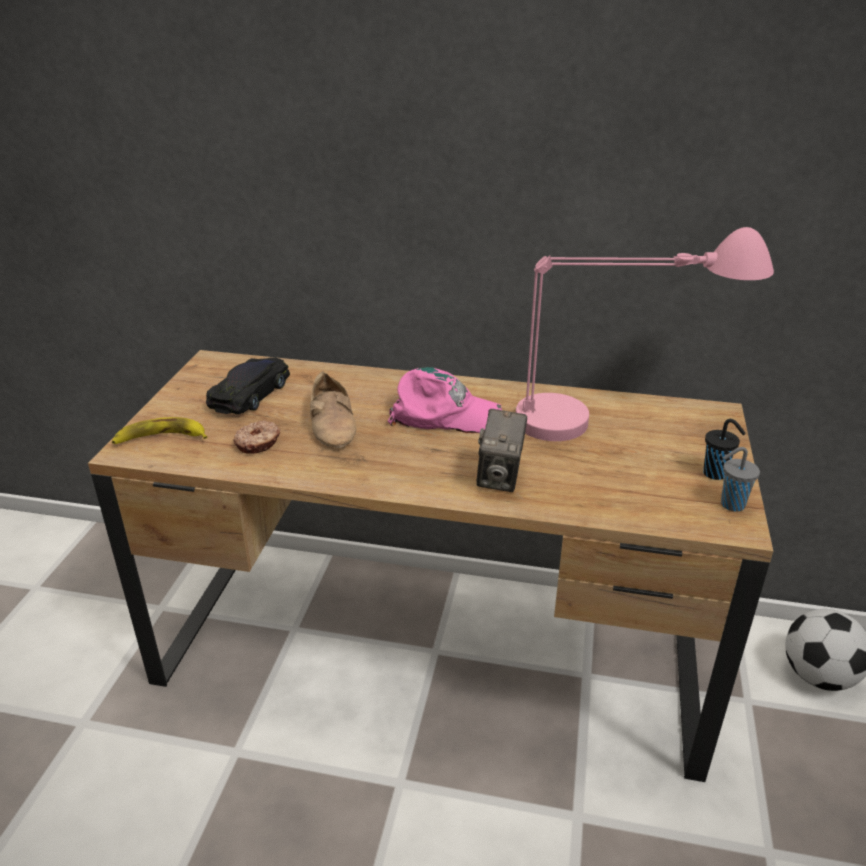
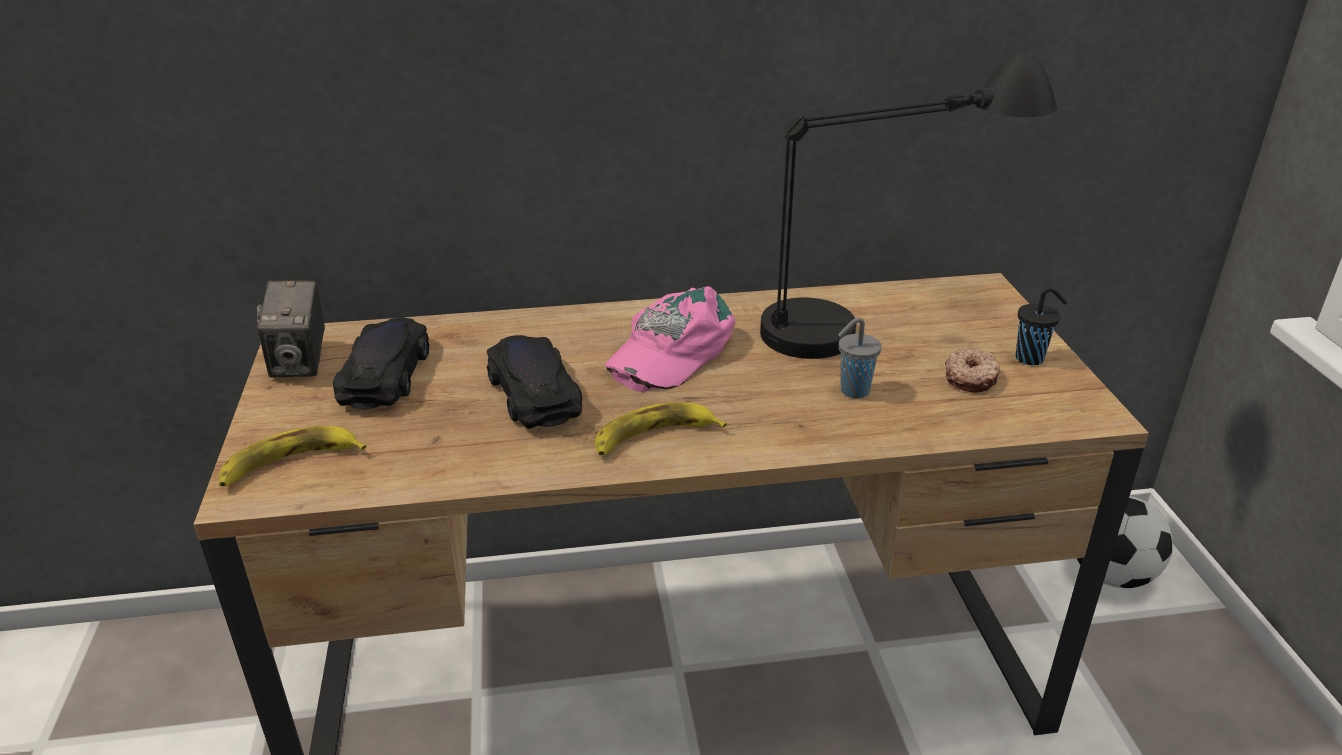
camera: 20 degrees left, 0 degrees up
donut [234,421,280,454] -> donut moved to [945,347,1000,393]
beige shoe [310,371,356,448] -> black toy car [487,335,582,429]
pink cap [388,367,502,433] -> pink cap turned 135 degrees clockwise [605,286,735,392]
camera [476,409,527,492] -> camera moved to [257,281,325,377]
pink table lamp [516,227,774,441] -> black table lamp [760,53,1057,359]
grey cup [721,447,760,512] -> grey cup moved to [838,318,882,398]
none -> banana [595,402,727,456]

